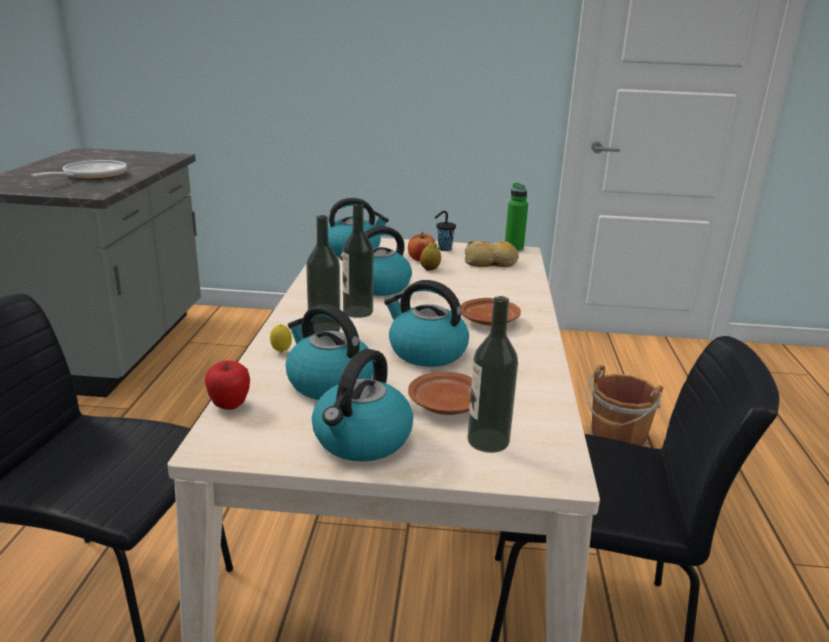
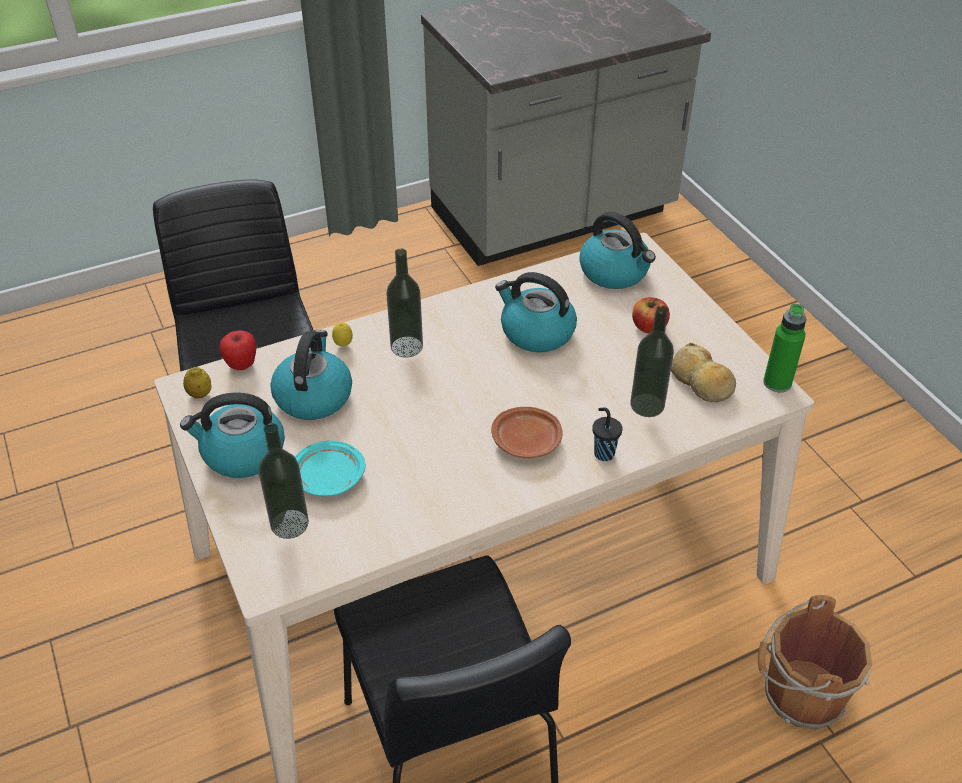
camera: 60 degrees right, 20 degrees up
frying pan [31,160,127,180] -> none
bottle [342,203,374,318] -> bottle moved to [630,306,674,417]
kettle [384,280,469,367] -> none
brown plate [408,372,472,415] -> turquoise plate [295,441,365,497]
lemon [420,242,441,271] -> lemon moved to [183,367,211,398]
black cup [435,211,456,251] -> black cup moved to [592,407,623,461]

